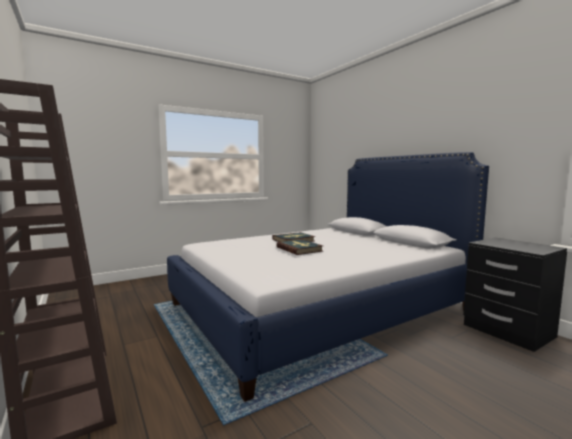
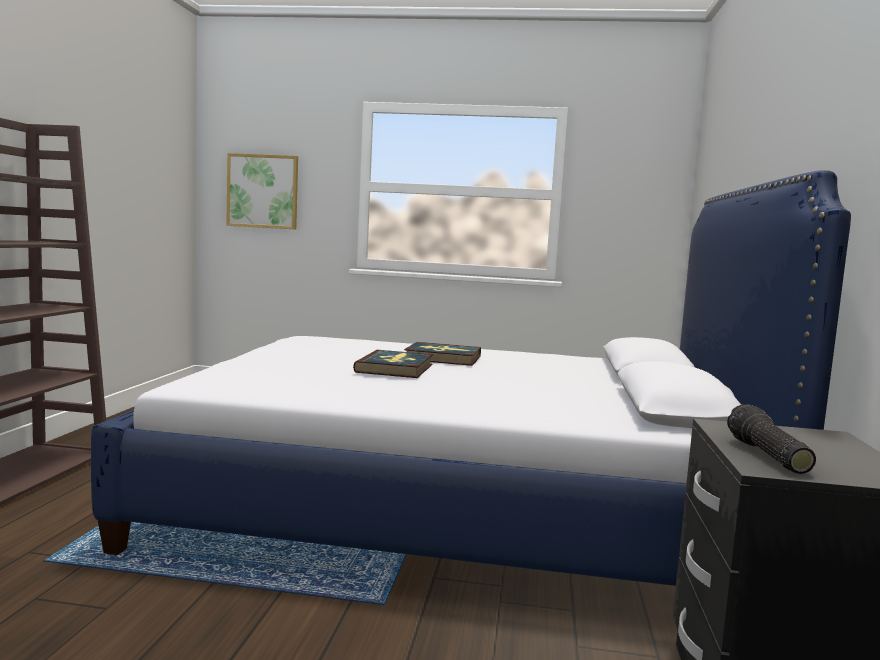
camera: 40 degrees right, 0 degrees up
none -> picture [226,153,298,229]
none -> flashlight [727,404,816,474]

